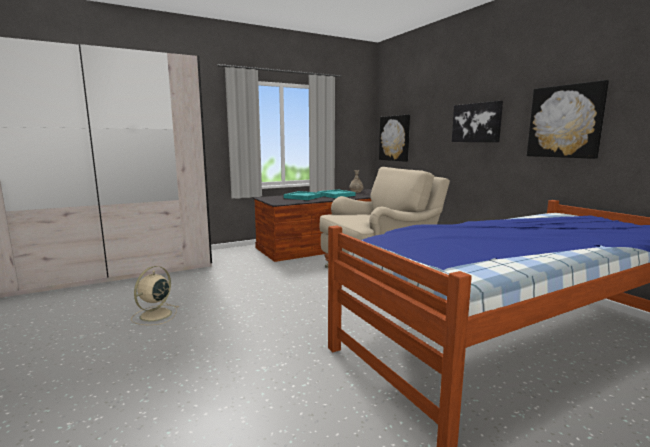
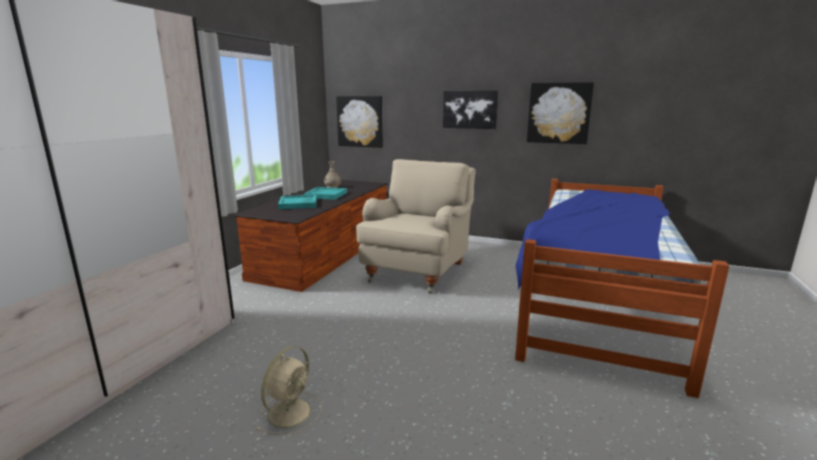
camera: 40 degrees left, 5 degrees up
beige fan [131,266,179,325] -> beige fan turned 135 degrees counterclockwise [257,346,322,435]

